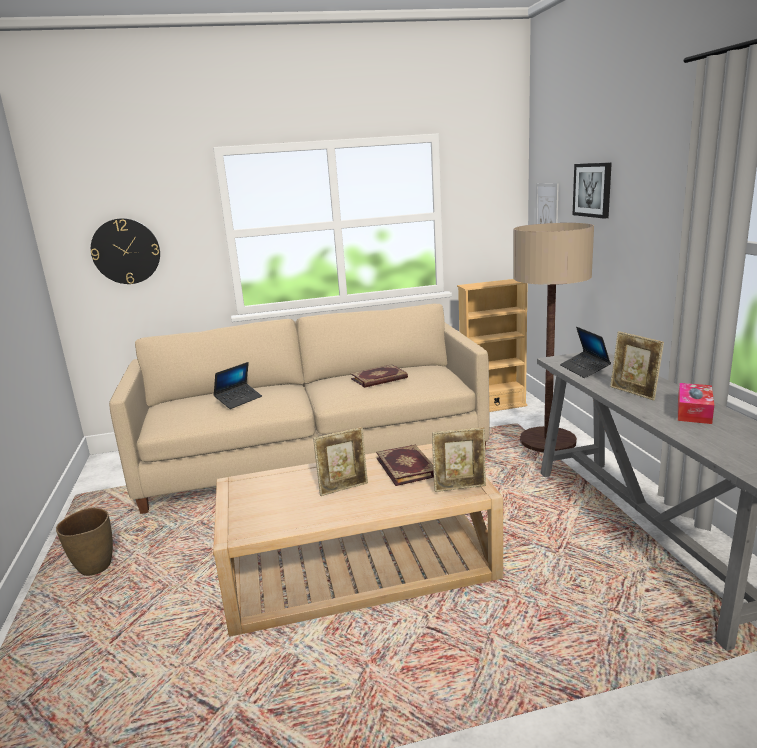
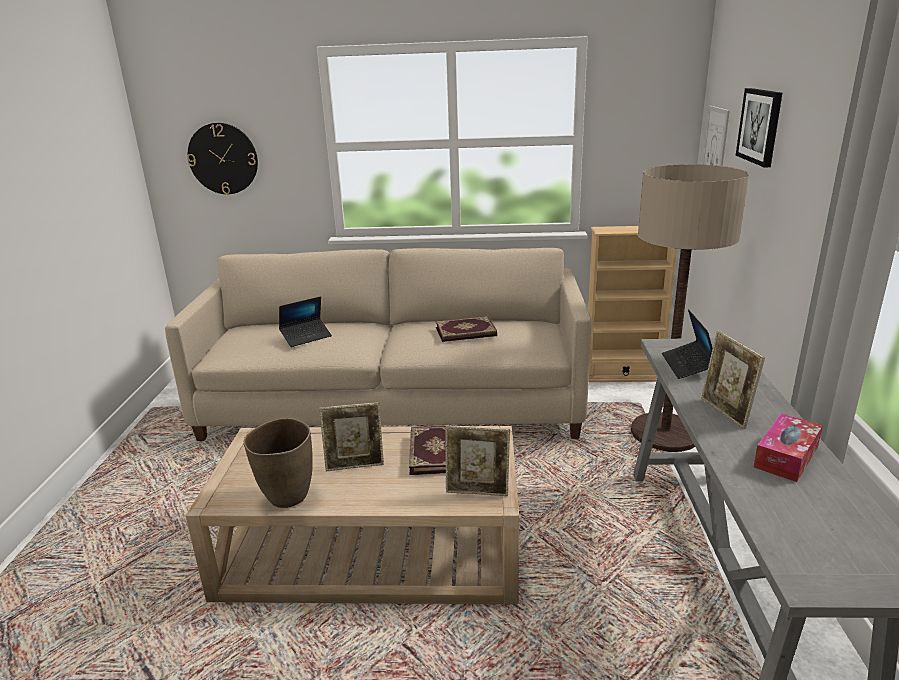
camera: 15 degrees right, 5 degrees up
brown vase [56,508,113,576] -> brown vase moved to [244,418,313,508]

